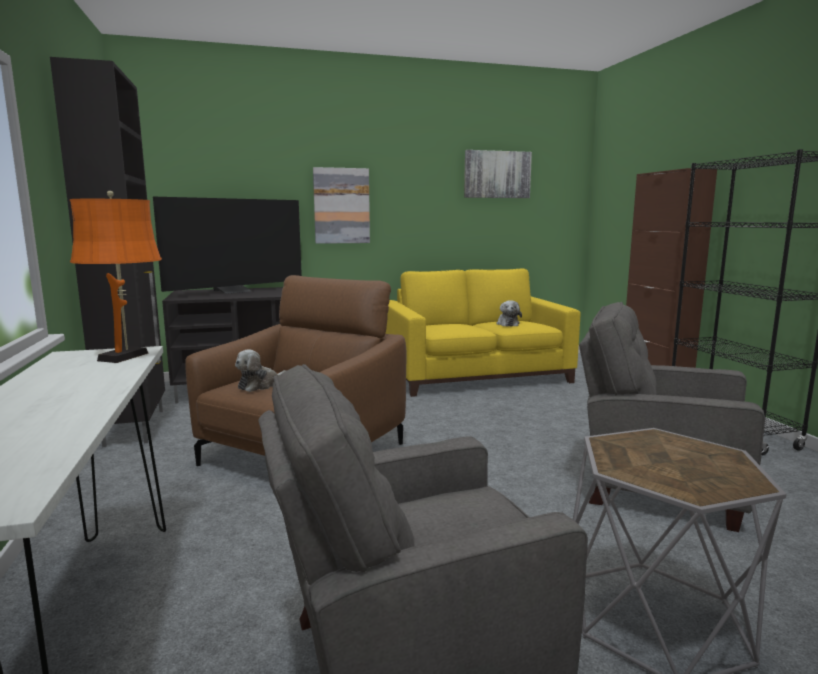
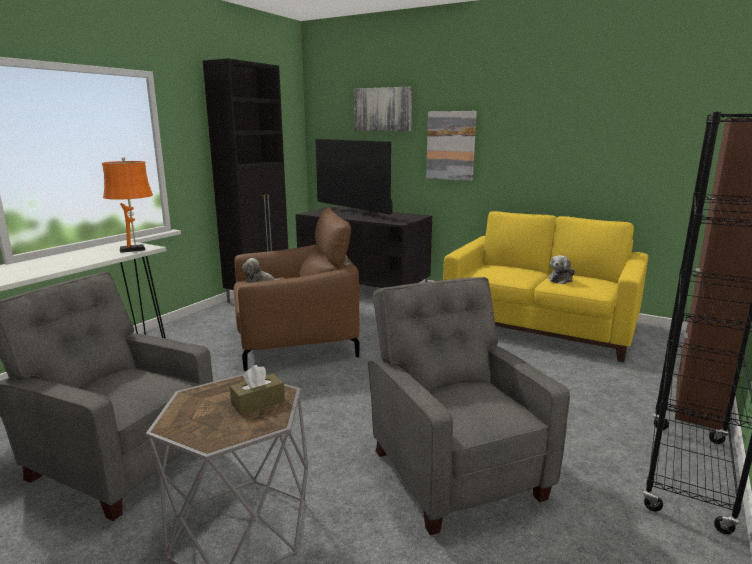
camera: 45 degrees right, 5 degrees up
television [153,197,302,294] -> television turned 45 degrees clockwise [315,139,393,215]
picture [464,150,532,198] -> picture moved to [354,87,412,131]
none -> brown tissue box [230,365,285,415]

